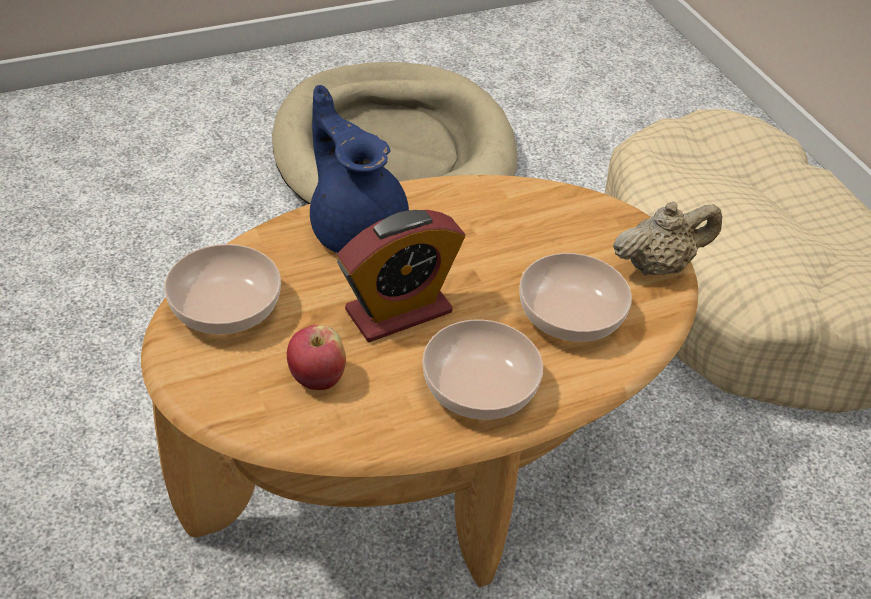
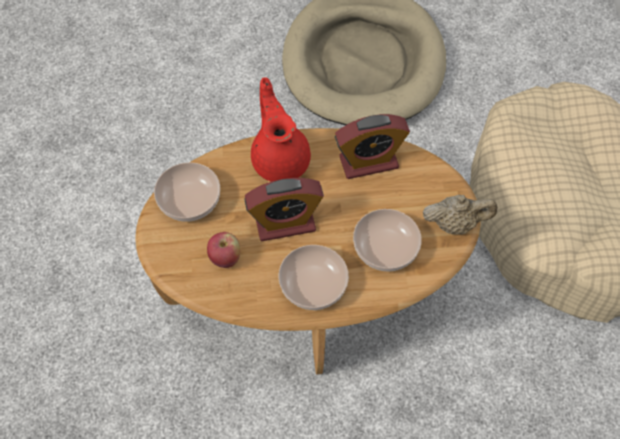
camera: 20 degrees right, 15 degrees up
blue teapot [310,85,409,253] -> red teapot [251,77,311,182]
none -> alarm clock [335,114,410,179]

